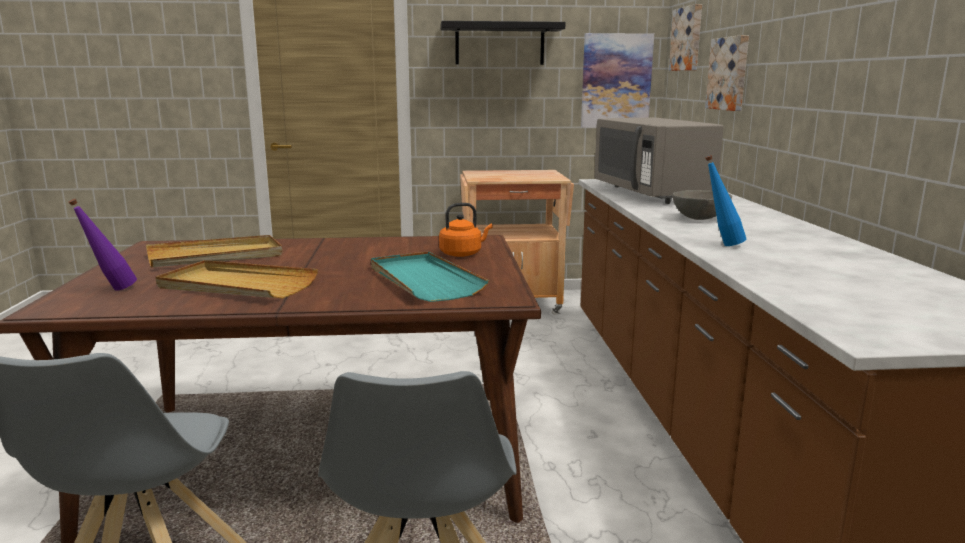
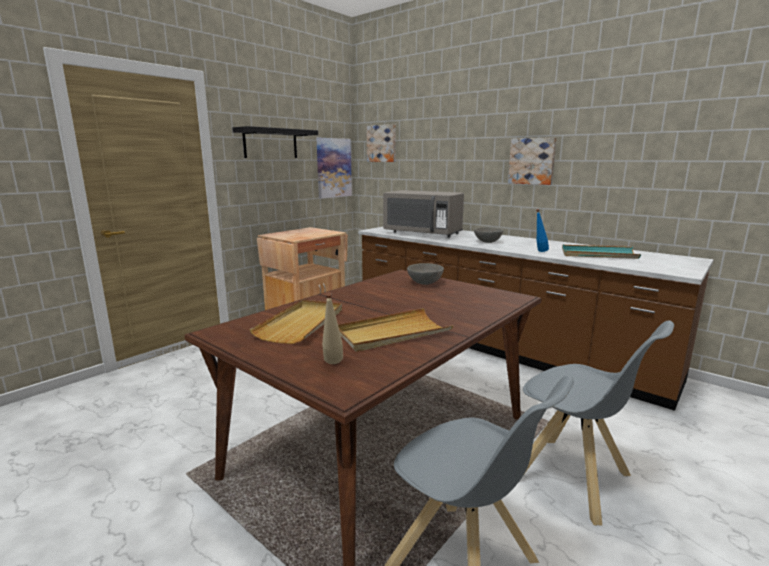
camera: 45 degrees left, 0 degrees up
purple bottle [69,199,137,291] -> beige bottle [322,292,343,364]
turquoise tray [371,252,489,302] -> turquoise tray moved to [562,245,641,259]
orange kettle [439,203,493,257] -> grey bowl [407,263,444,285]
picture [705,35,749,111] -> picture moved to [508,137,557,185]

